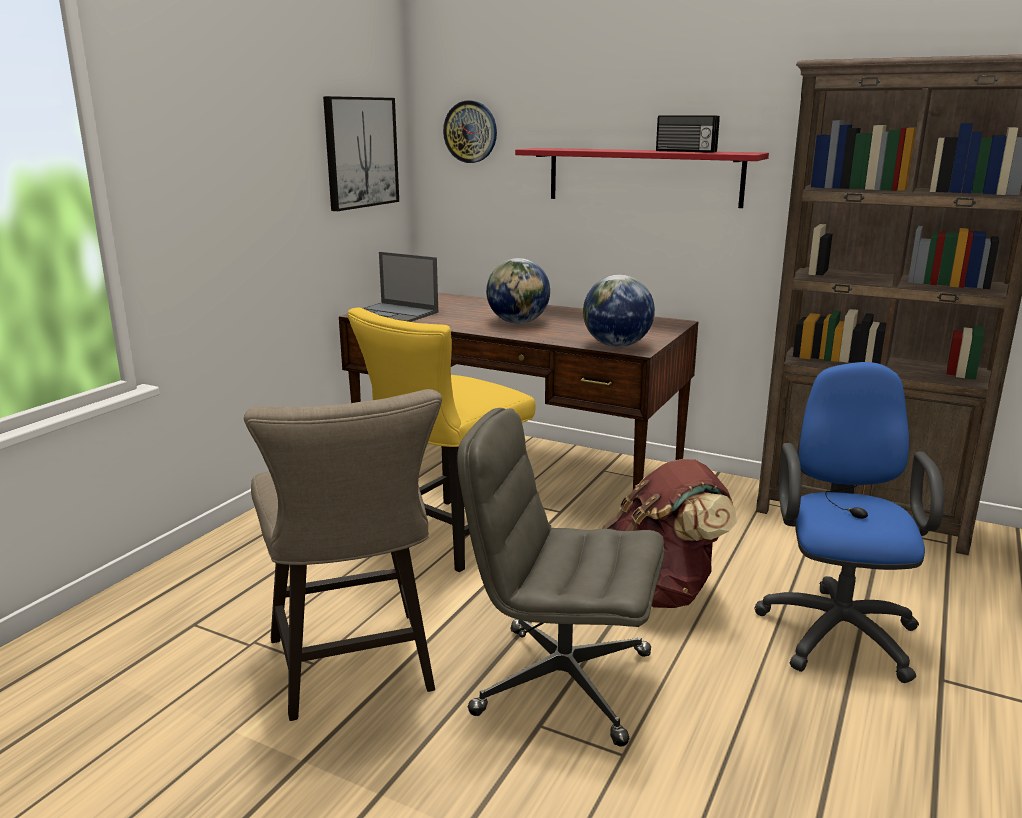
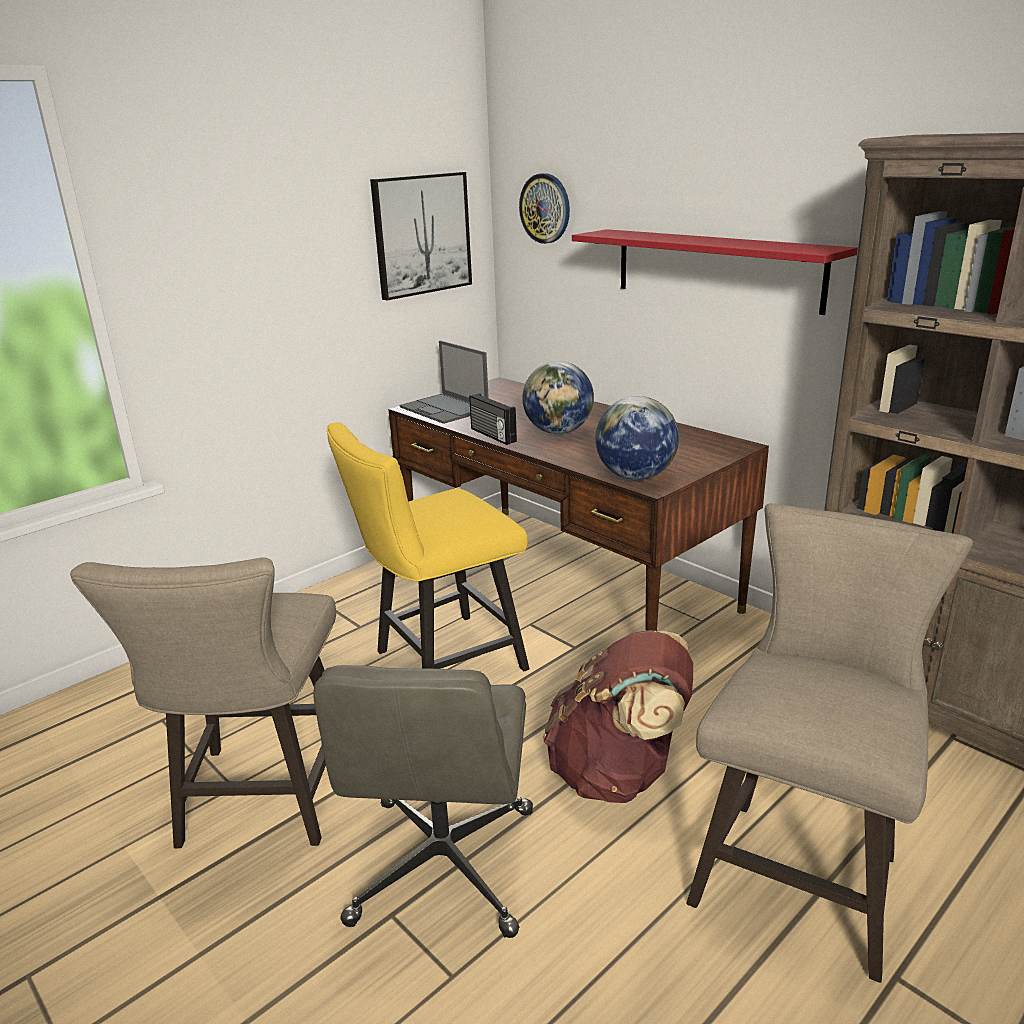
camera: 20 degrees right, 5 degrees up
grey office chair [457,408,664,747] -> grey office chair turned 120 degrees counterclockwise [313,665,533,938]
radio [656,115,720,153] -> radio moved to [469,393,517,445]
blue office chair [754,362,944,683] -> beige stool [687,503,973,983]

